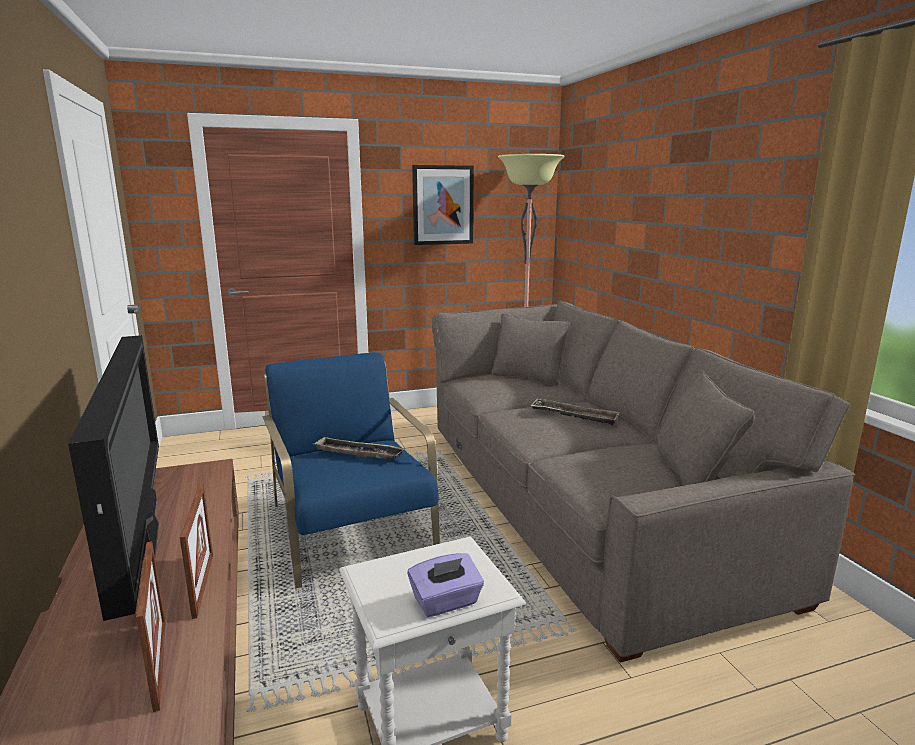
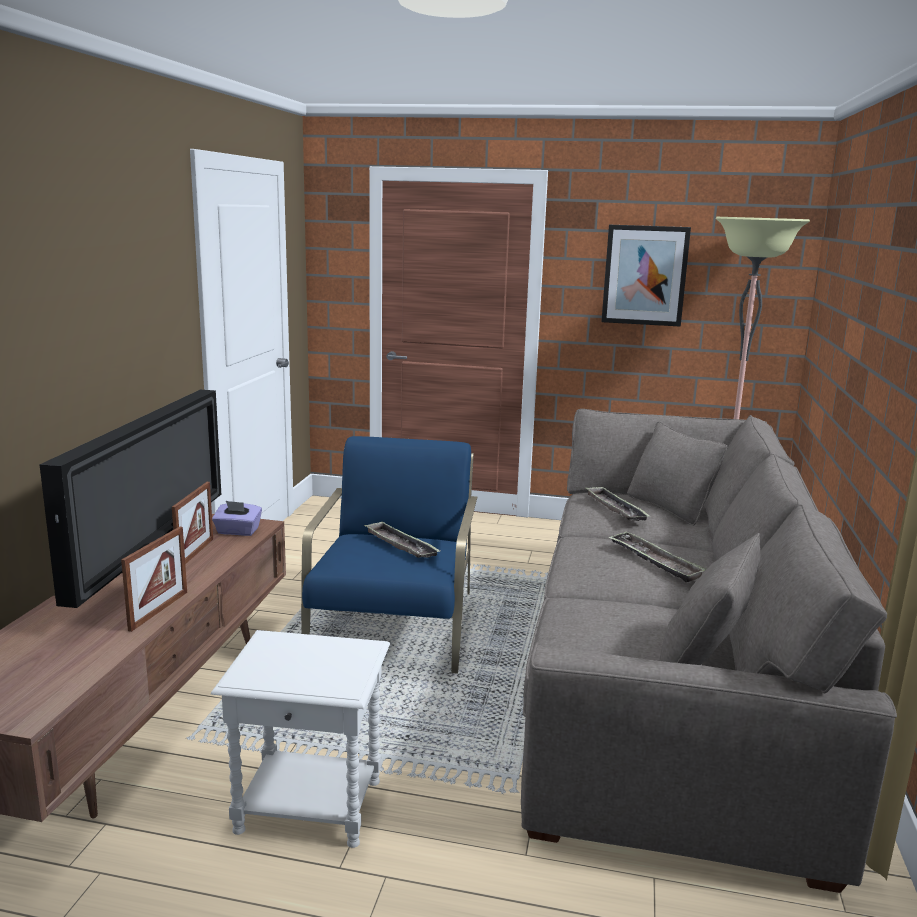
camera: 30 degrees right, 0 degrees up
picture frame [136,541,166,712] -> picture frame moved to [172,482,213,564]
purple tissue box [407,553,484,617] -> purple tissue box moved to [212,501,262,536]
none -> tray [586,486,651,521]

